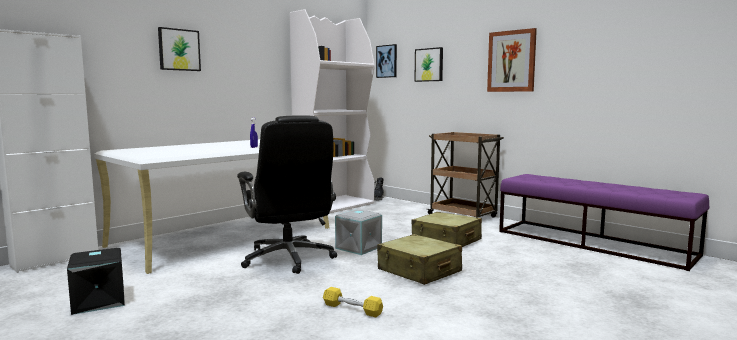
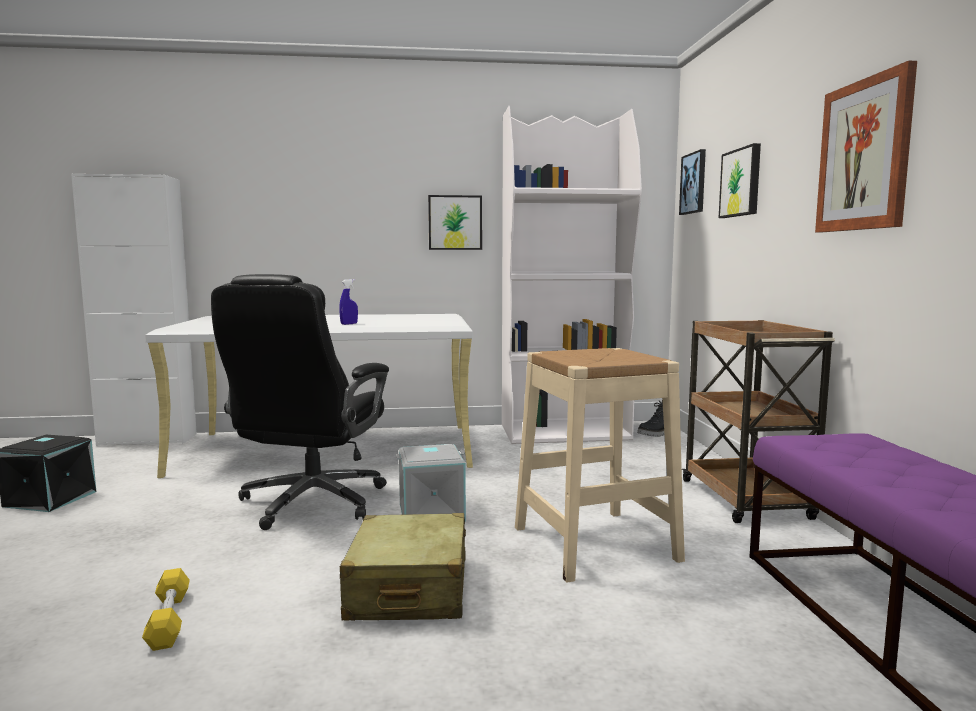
camera: 40 degrees right, 0 degrees up
picture [158,27,201,71] -> picture moved to [428,195,482,250]
beige suitcase [411,212,482,247] -> beige stool [515,348,685,583]

